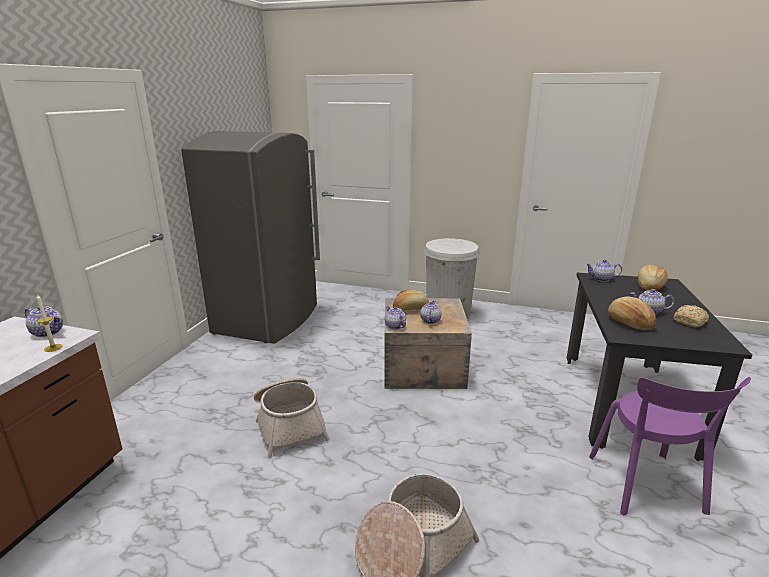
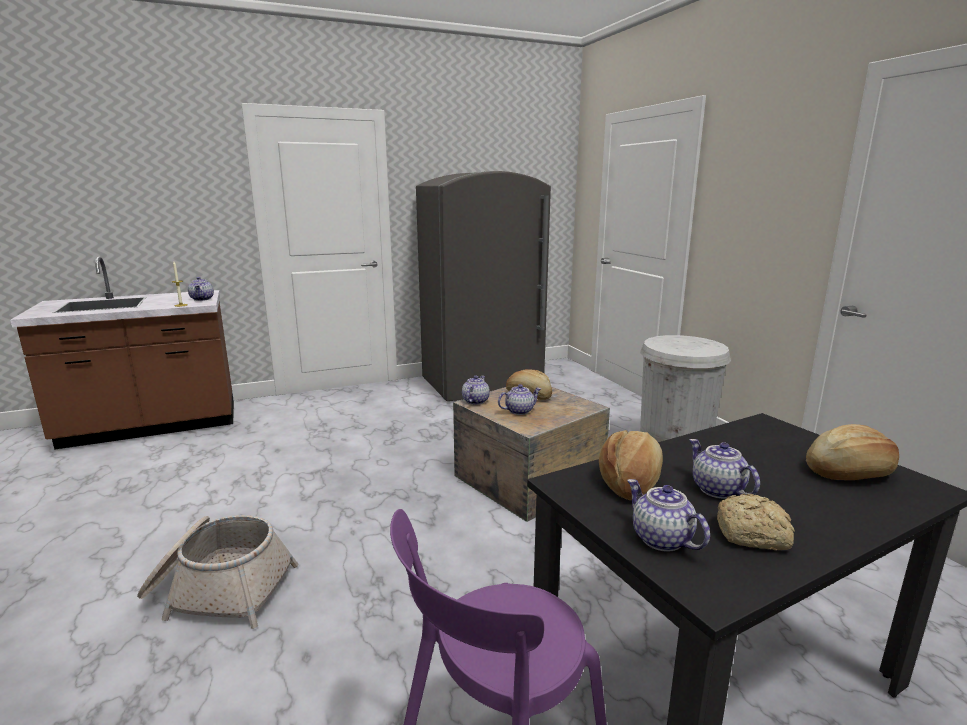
camera: 50 degrees right, 5 degrees down
basket [254,378,330,458] -> none
teapot [586,259,622,282] -> teapot moved to [627,479,710,552]

